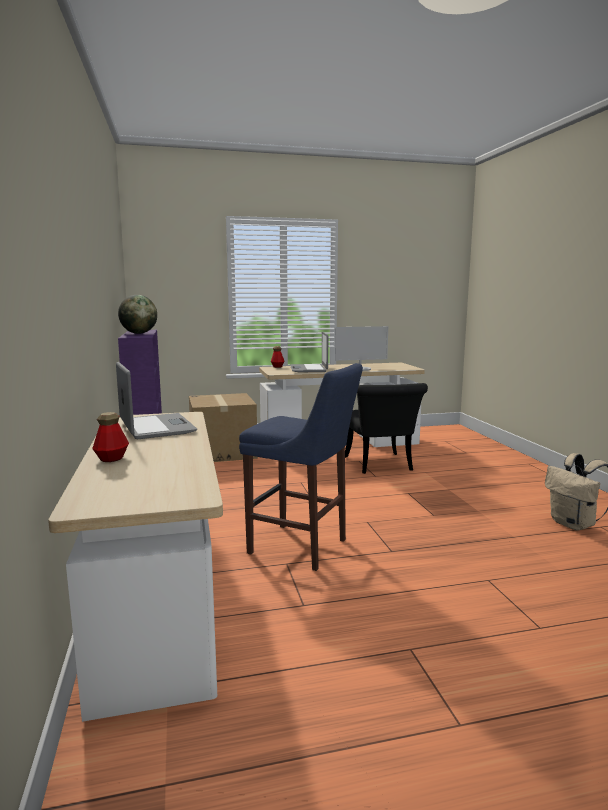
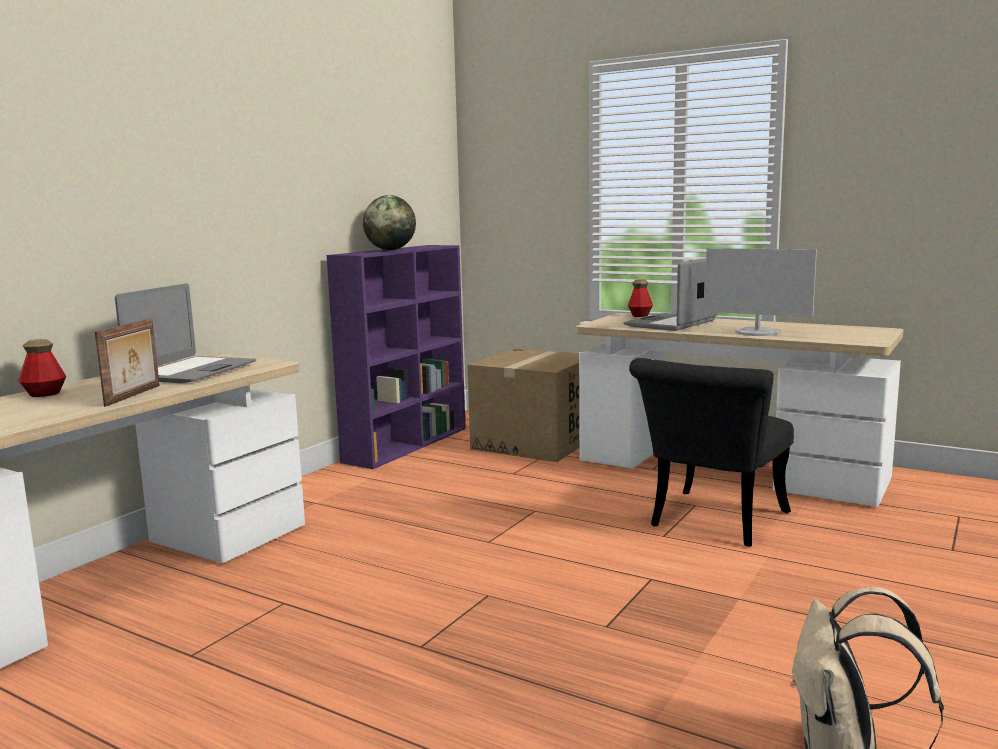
camera: 45 degrees right, 0 degrees up
blue stool [239,363,363,571] -> none
none -> picture frame [95,318,160,407]

